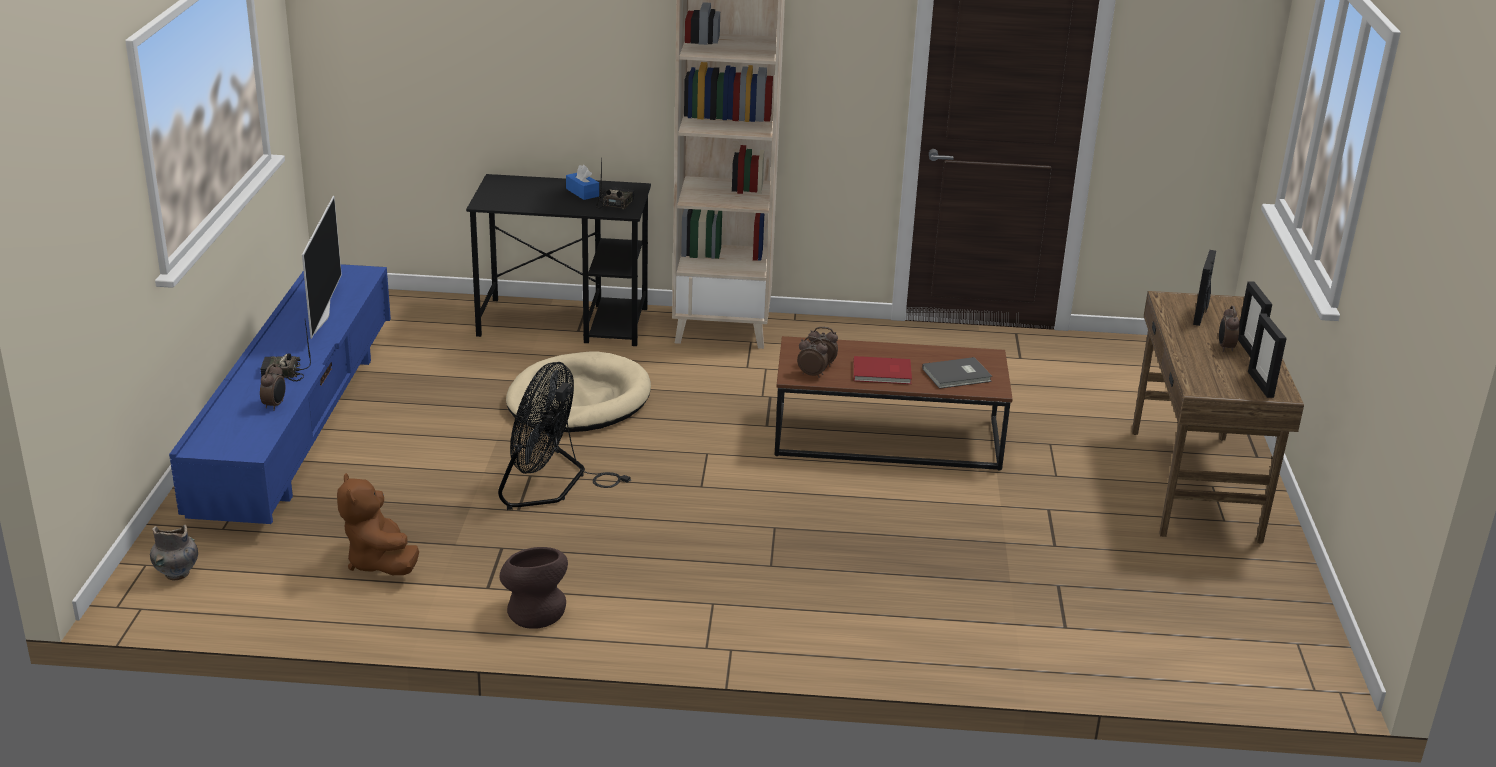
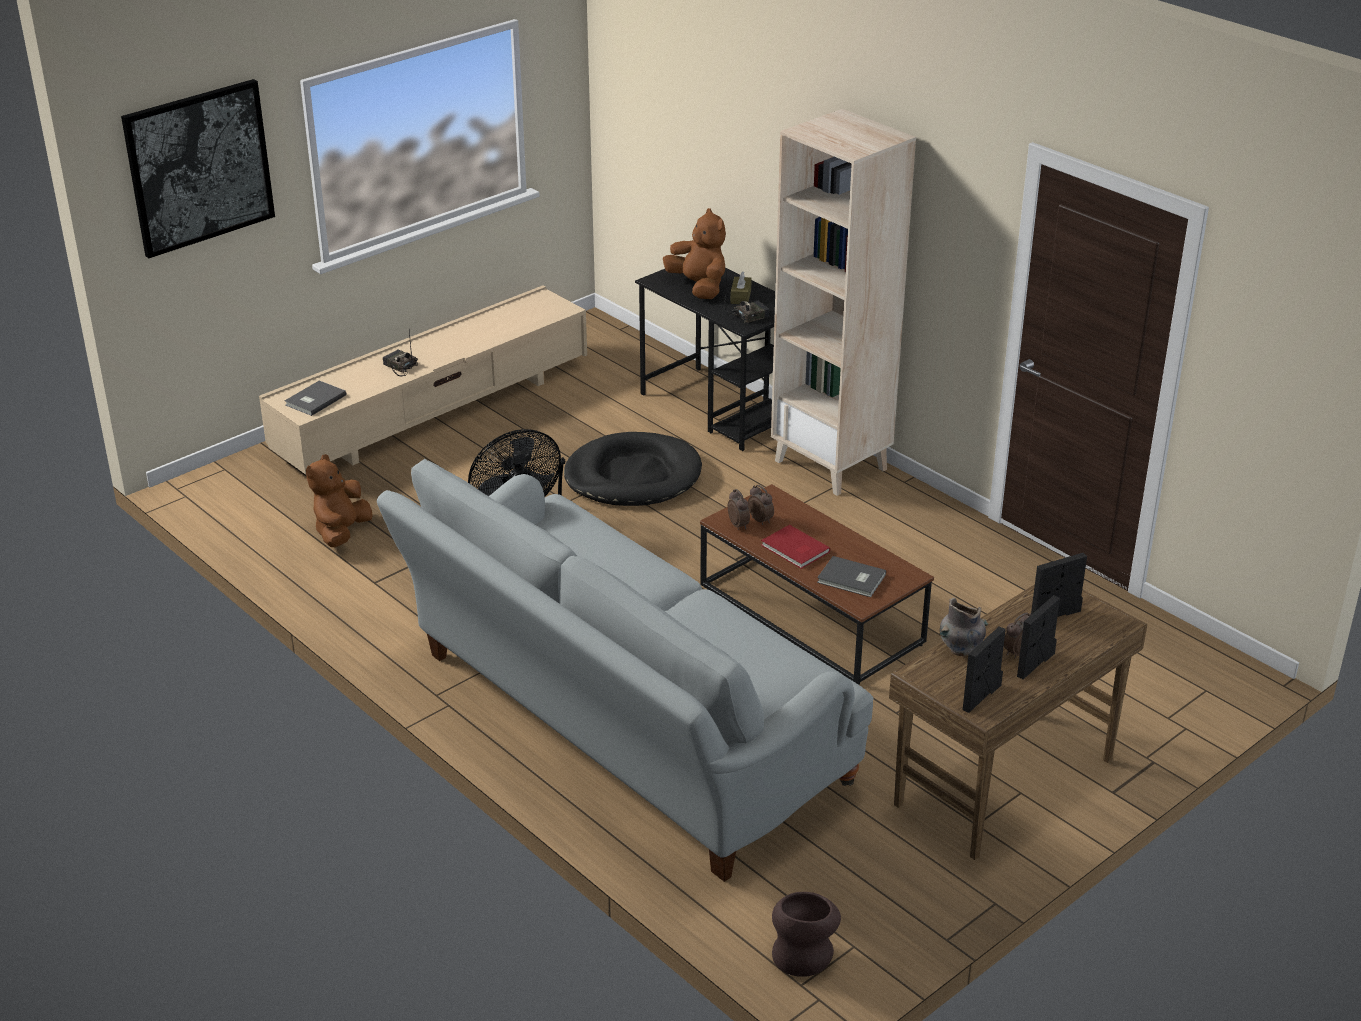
camera: 45 degrees right, 5 degrees up
grey vase [150,525,198,580] -> grey vase moved to [940,597,988,656]
blue tv stand [169,264,391,524] -> beige tv stand [259,285,587,474]
alarm clock [260,364,286,411] -> none
television [302,196,342,339] -> none
brown vase [499,547,568,629] -> brown vase moved to [772,892,841,977]
beige dog bed [506,351,651,432] -> black dog bed [564,432,702,506]
blue tissue box [566,165,599,200] -> brown tissue box [731,271,752,304]
none -> picture [121,79,275,258]
none -> grey book [285,380,346,416]
none -> grey sofa [377,459,874,882]
none -> brown plush toy [663,208,726,299]

